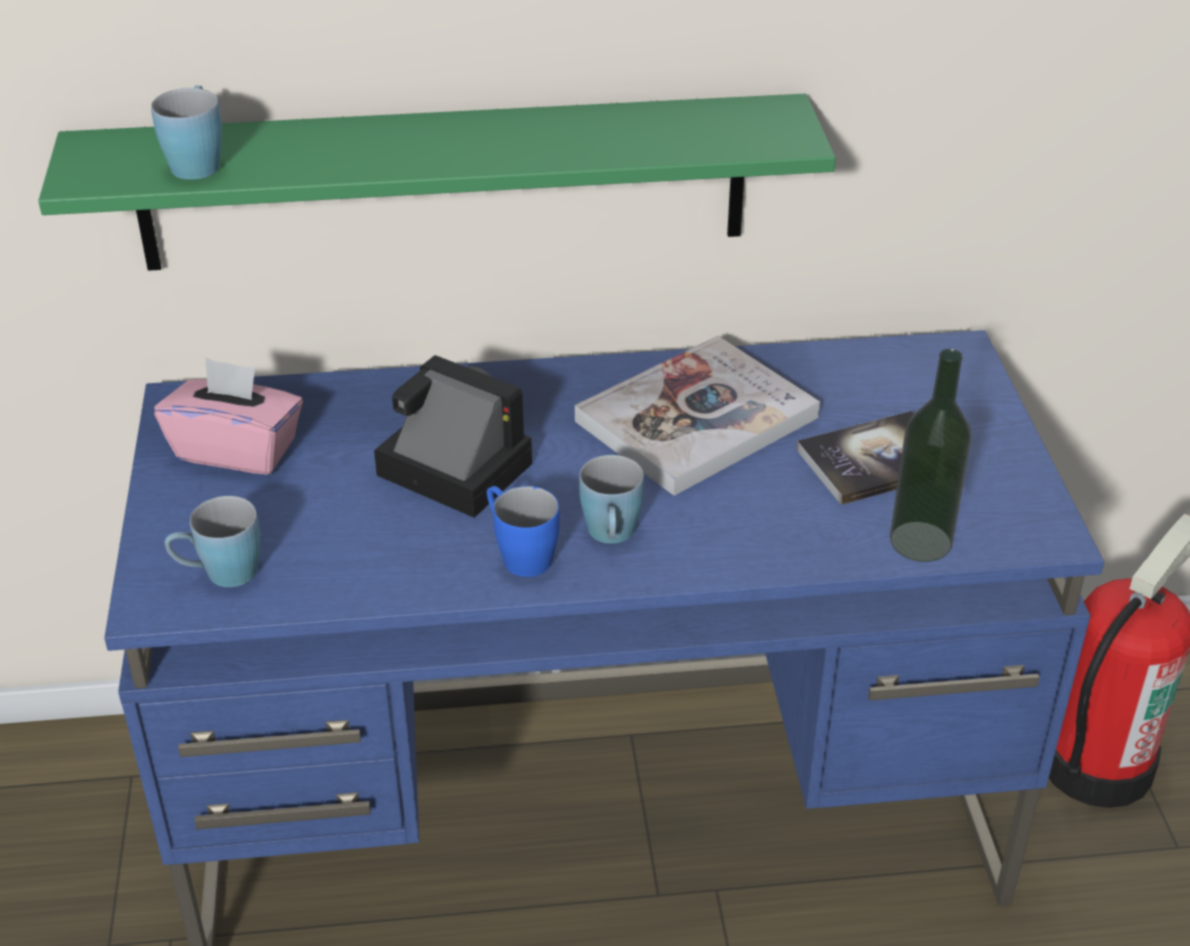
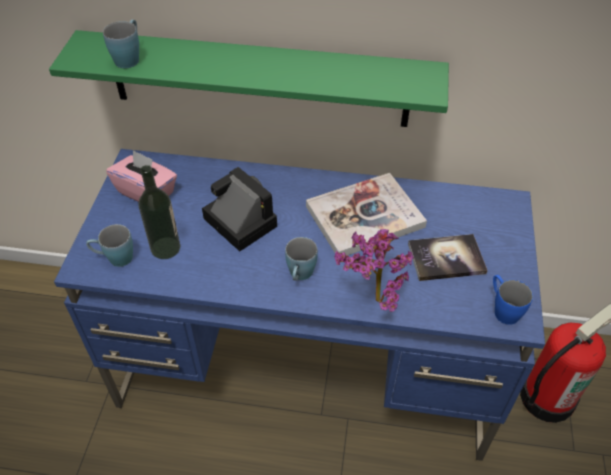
camera: 15 degrees right, 10 degrees up
blue mug [487,486,560,577] -> blue mug moved to [493,275,533,325]
bottle [890,349,971,562] -> bottle moved to [139,165,181,259]
none -> potted plant [335,229,414,312]

